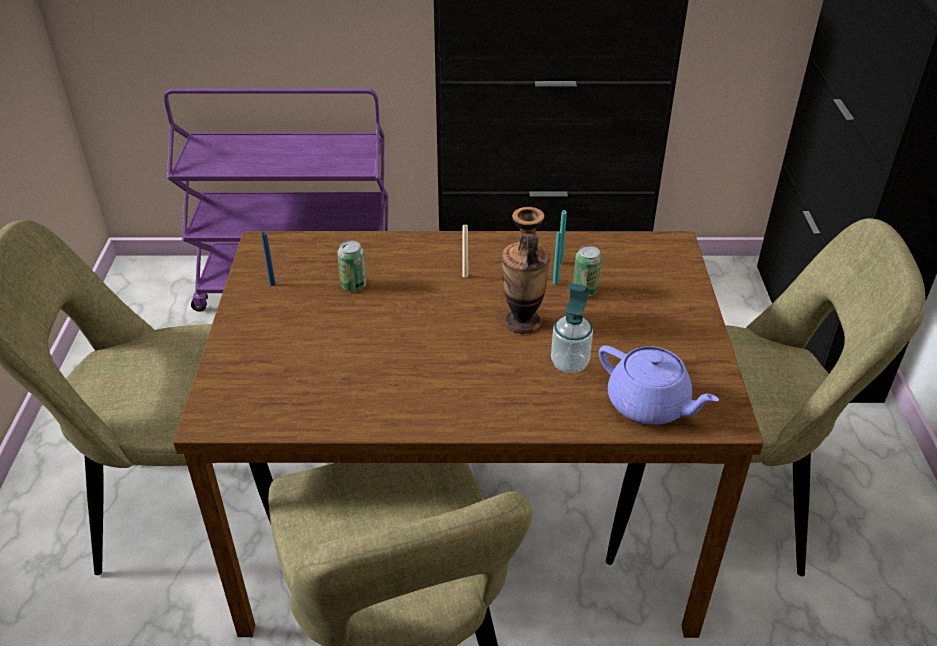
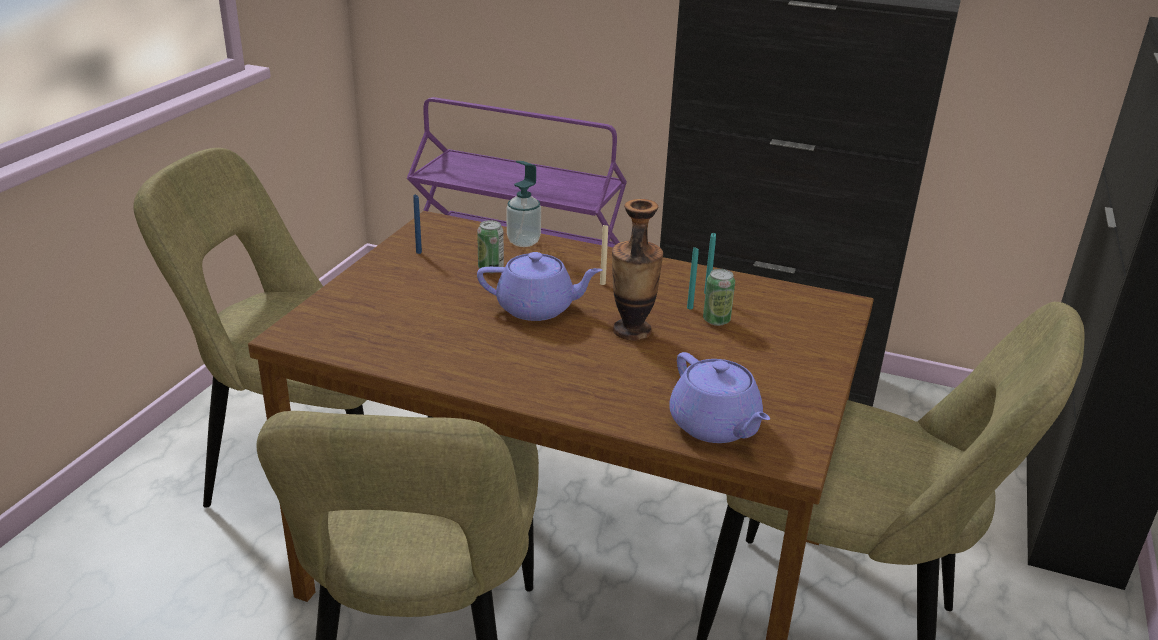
camera: 20 degrees right, 10 degrees down
soap dispenser [551,283,593,373] -> soap dispenser moved to [507,161,541,247]
none -> purple teapot [477,252,602,321]

